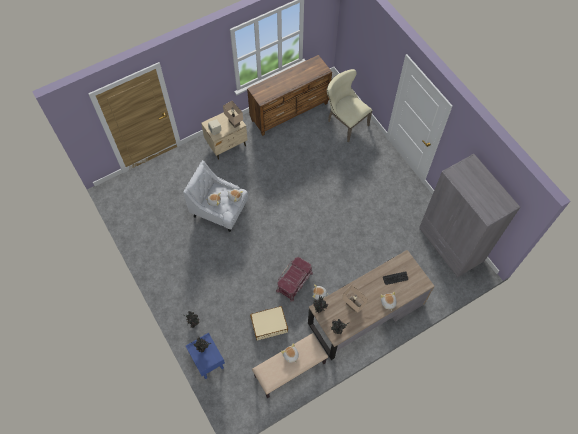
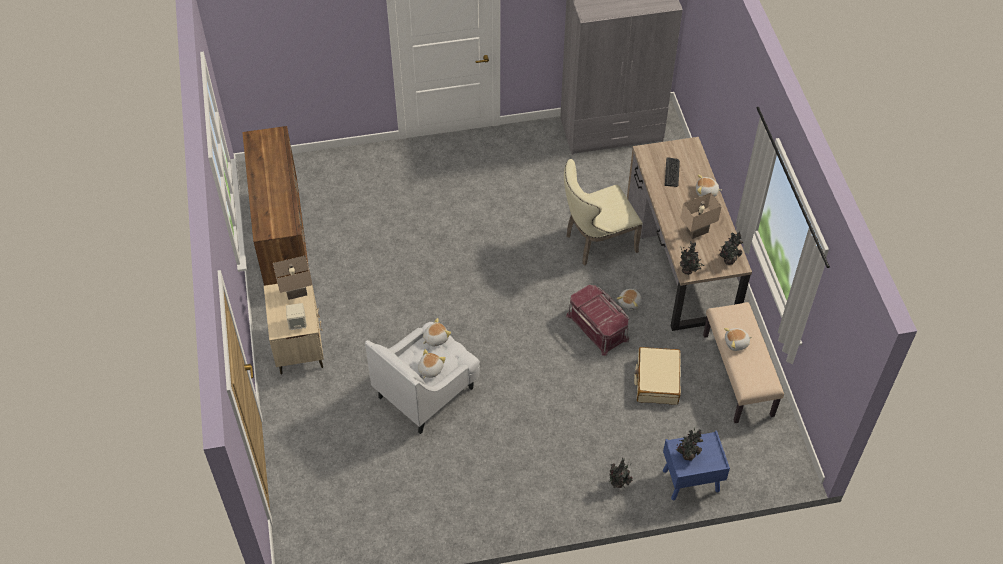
camera: 70 degrees left, 10 degrees down
beige chair [327,69,372,143] -> beige chair moved to [564,159,643,265]

